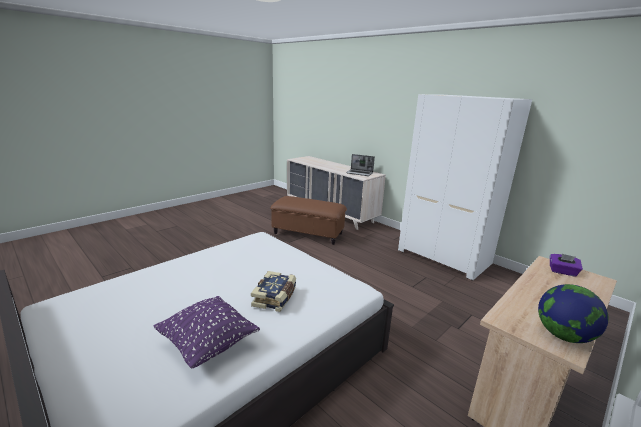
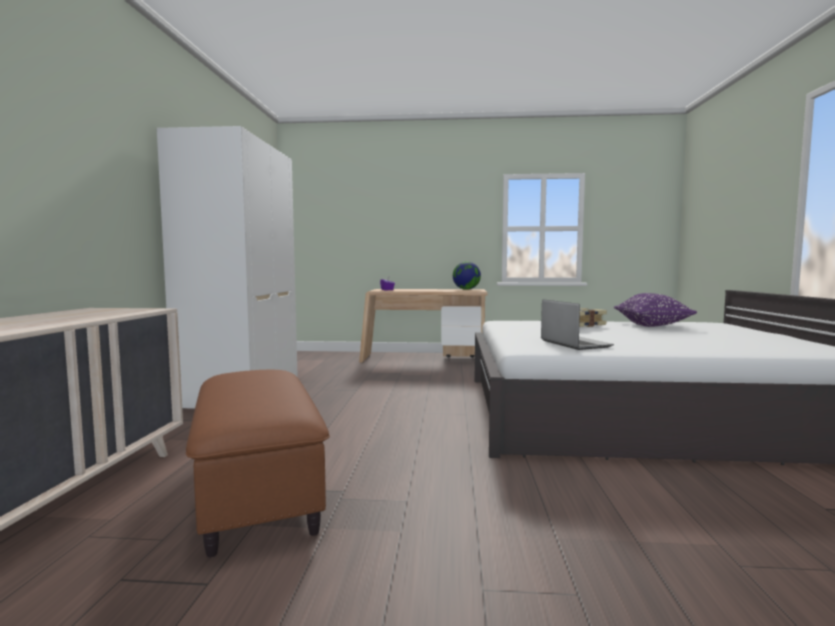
camera: 130 degrees left, 15 degrees down
laptop [346,154,375,176] -> laptop moved to [541,299,614,350]

